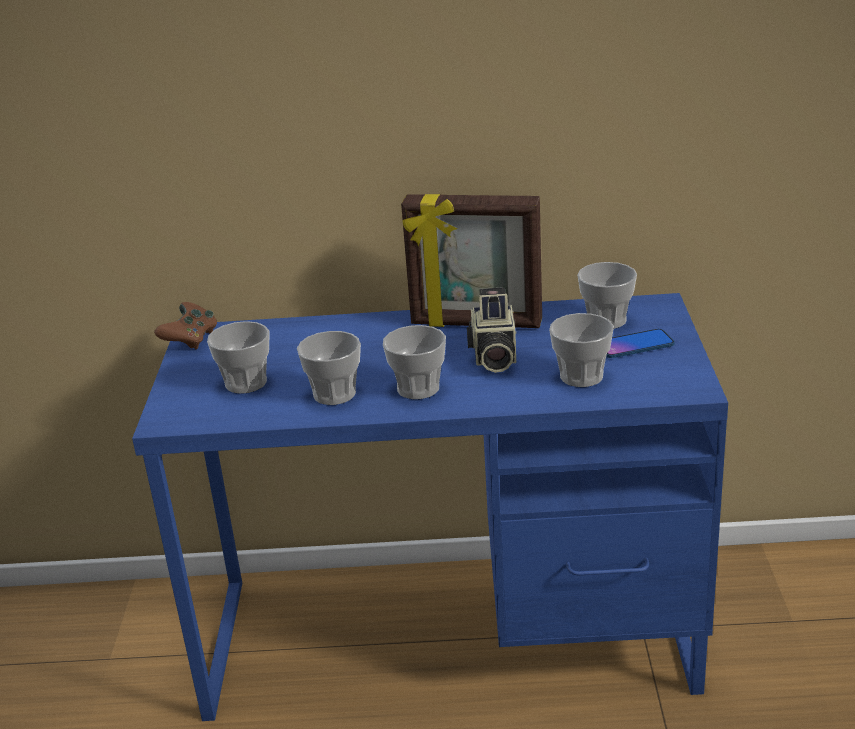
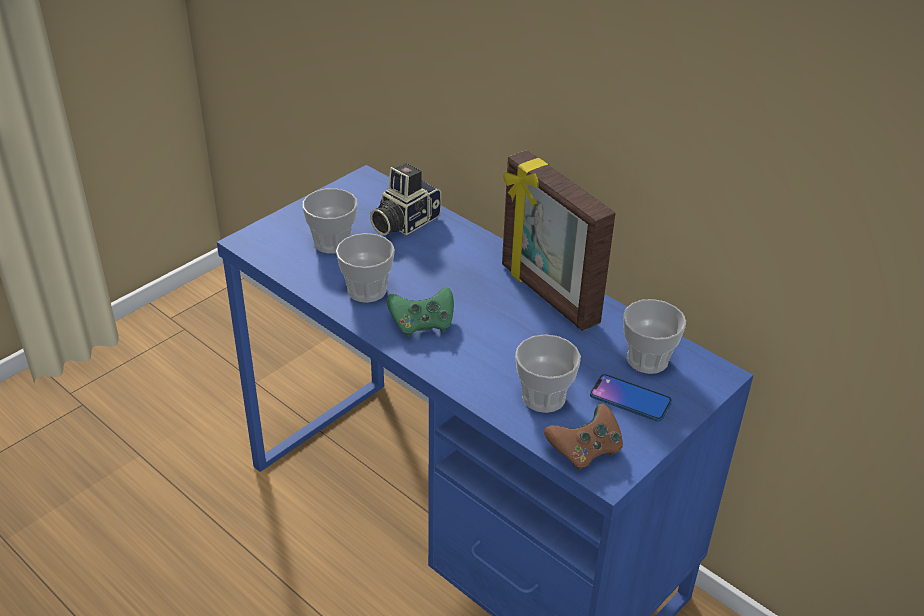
camera: 40 degrees right, 10 degrees up
brown game controller [154,302,217,350] -> brown game controller moved to [544,403,623,470]
cup [383,325,446,399] -> green game controller [387,287,454,337]
camera [467,287,516,373] -> camera moved to [370,163,441,235]

